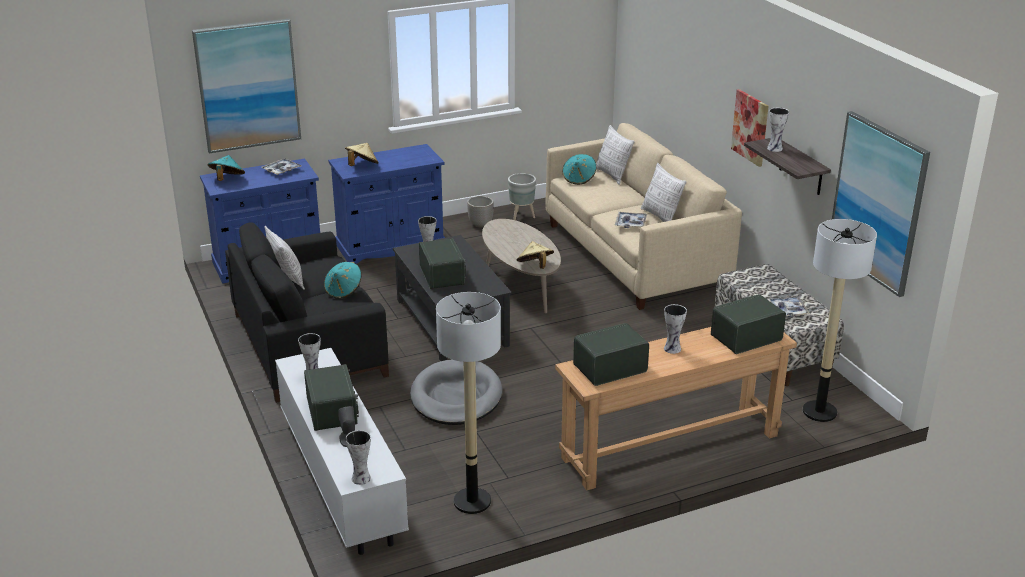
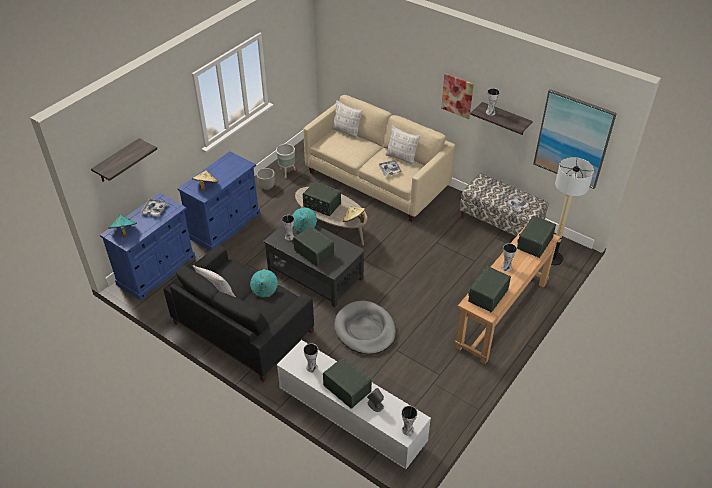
camera: 30 degrees left, 15 degrees up
picture [192,19,301,154] -> shelf [91,138,157,182]
floor lamp [436,292,501,514] -> none
turquoise hat [562,154,596,185] -> turquoise hat moved to [292,207,317,233]
none -> radio [303,182,341,216]

